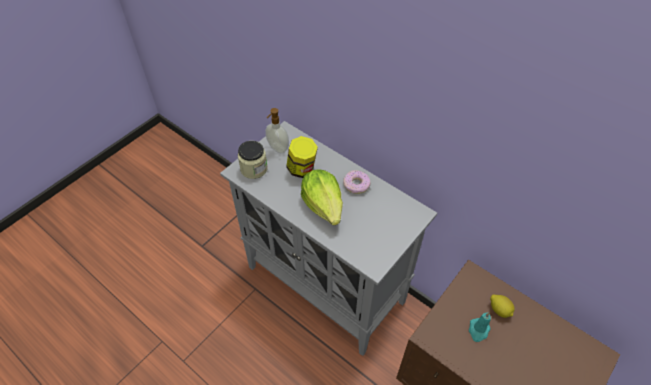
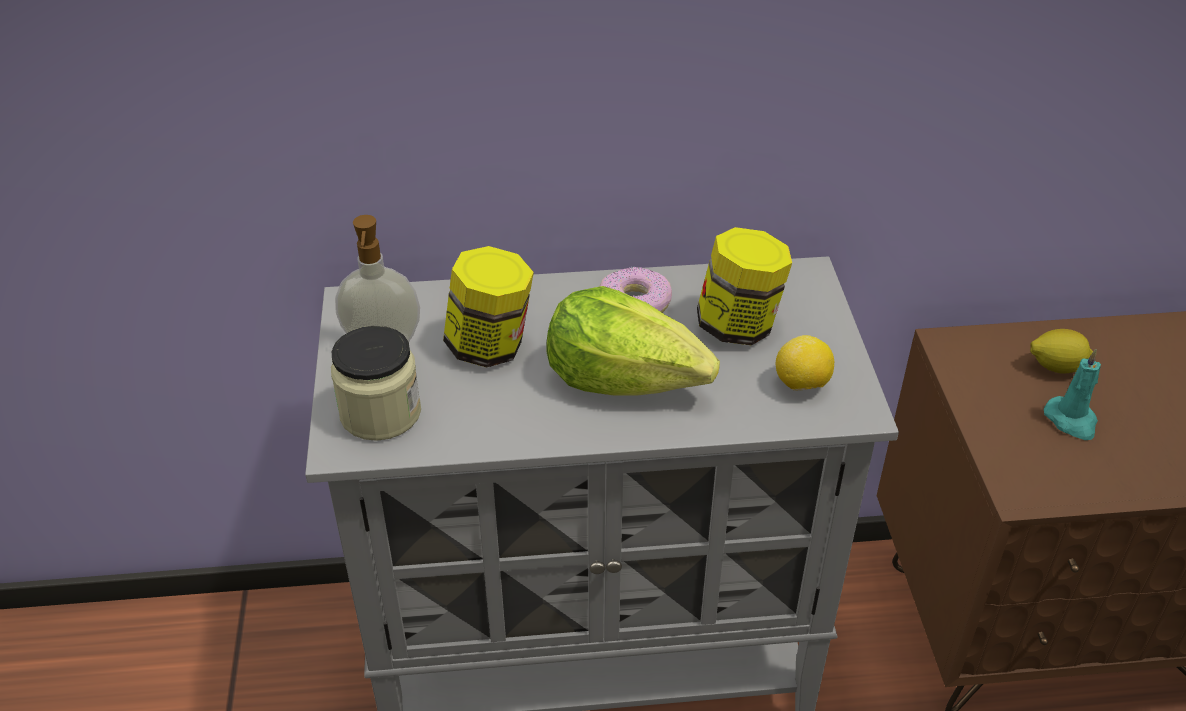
camera: 45 degrees left, 10 degrees down
none -> jar [697,227,792,345]
none -> lemon [776,335,834,391]

